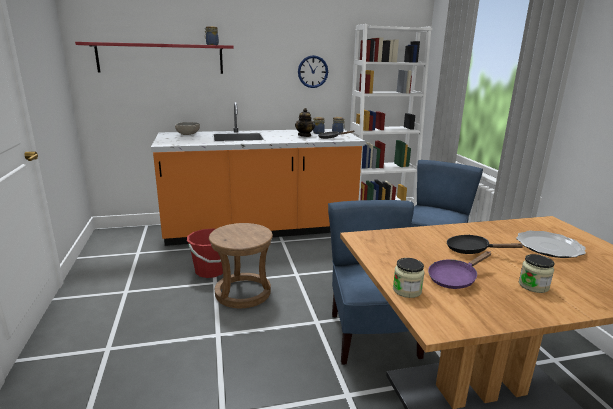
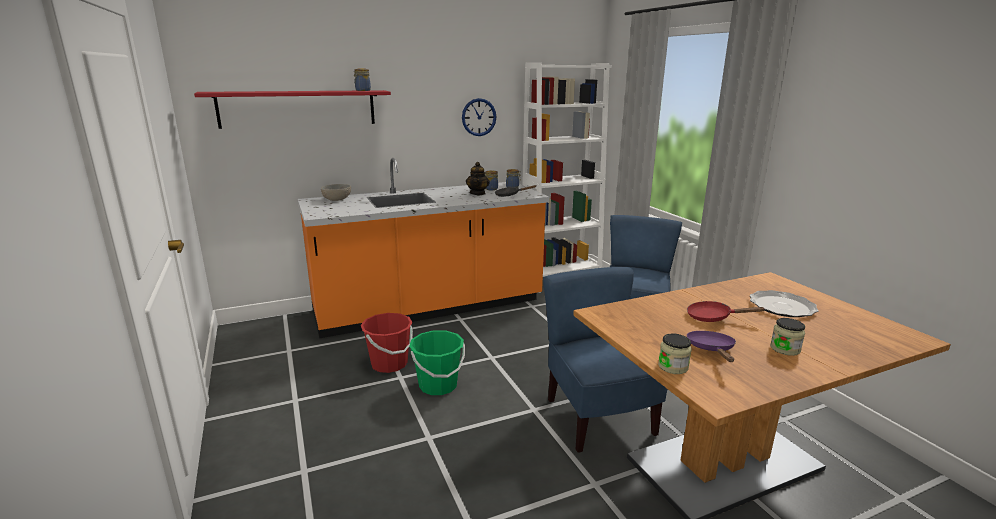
camera: 10 degrees left, 0 degrees up
brown stool [209,223,273,308] -> green bucket [409,330,465,395]
purple frying pan [428,251,492,289] -> purple frying pan turned 135 degrees clockwise [687,331,736,362]
black frying pan [447,235,523,254] -> red frying pan [687,301,766,322]

